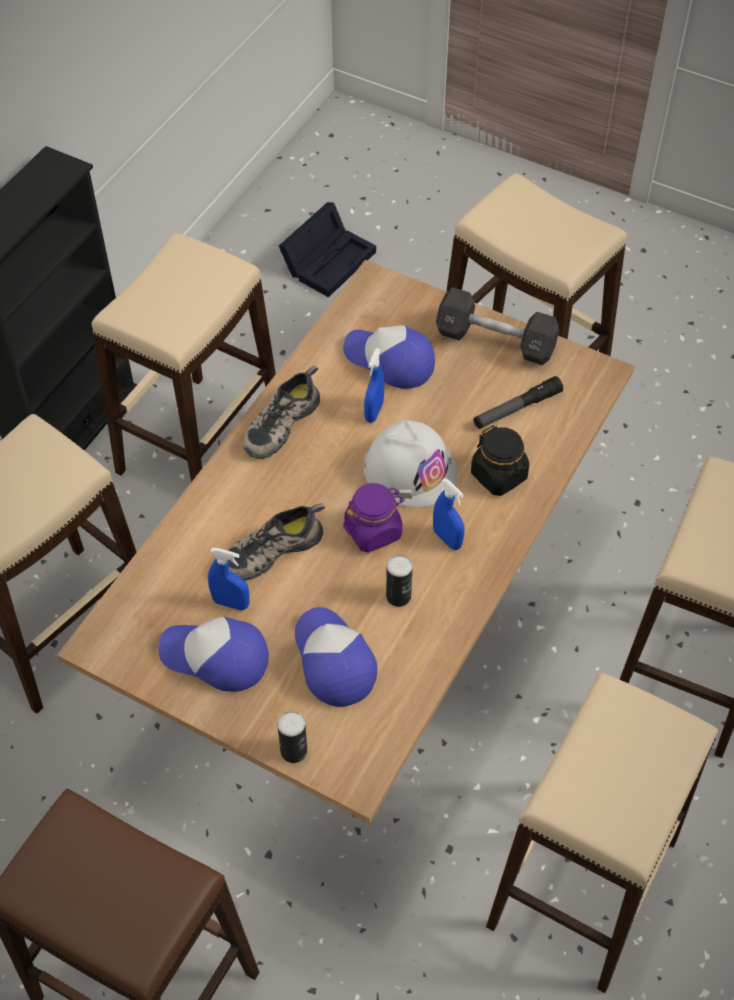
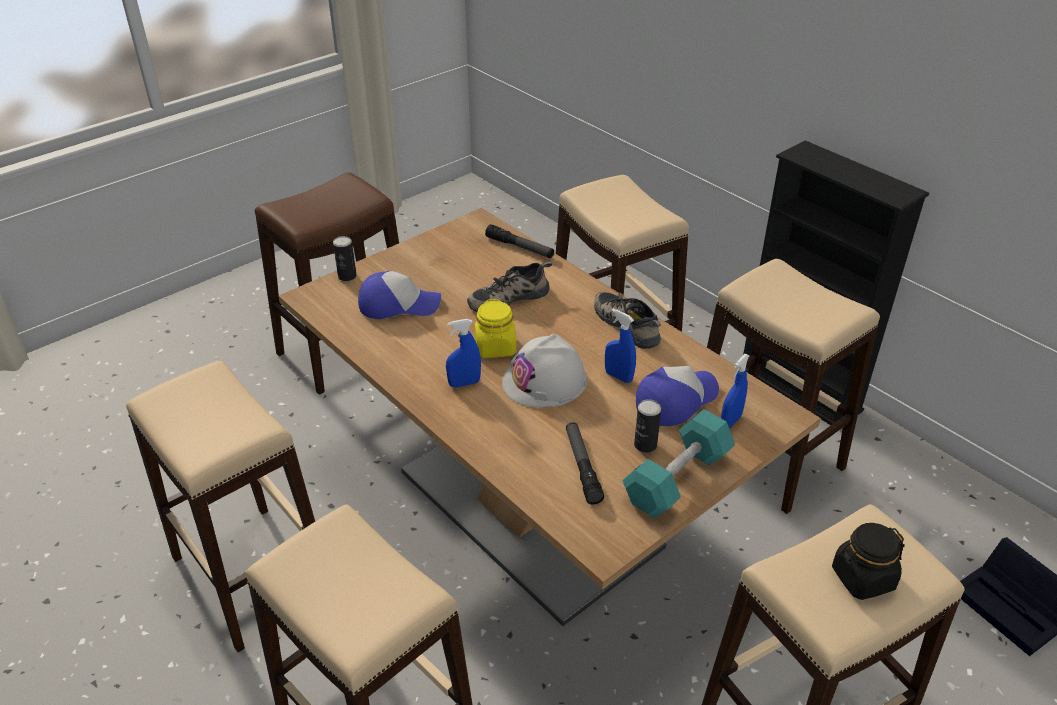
camera: 110 degrees right, 15 degrees down
cap [158,616,269,692] -> none
blue spray bottle [208,548,250,610] -> blue spray bottle moved to [721,354,750,429]
shoe [228,503,325,581] -> shoe turned 105 degrees counterclockwise [467,262,552,312]
purple jar [343,483,404,553] -> yellow jar [474,299,516,358]
can [386,555,413,607] -> can moved to [634,399,661,453]
black dumbbell [436,287,559,365] -> turquoise dumbbell [622,409,735,518]
black jar [471,425,529,496] -> black jar moved to [832,523,905,600]
none -> flashlight [485,224,554,258]

